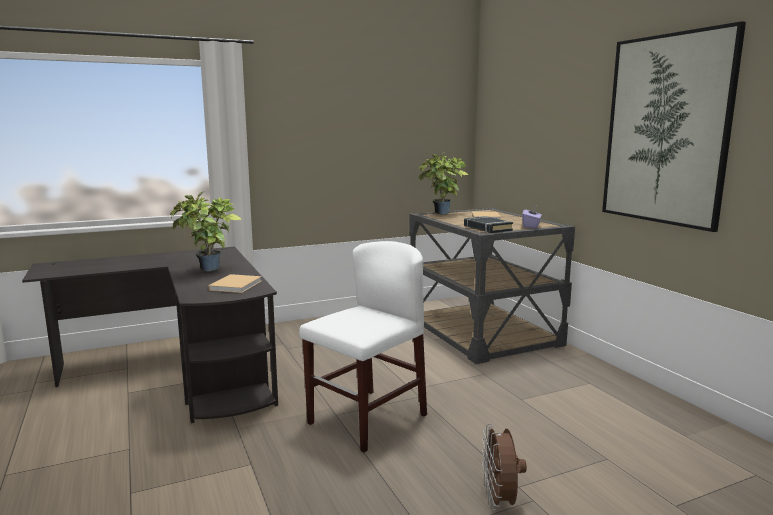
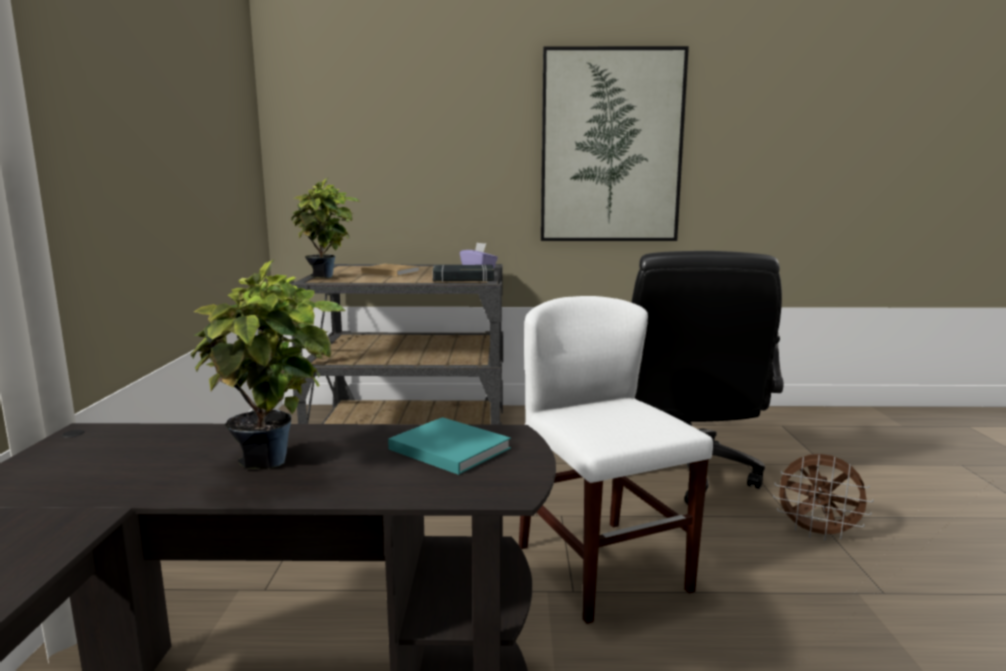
camera: 65 degrees left, 0 degrees up
beige book [208,274,262,293] -> turquoise book [388,417,511,475]
none -> black office chair [631,251,783,505]

